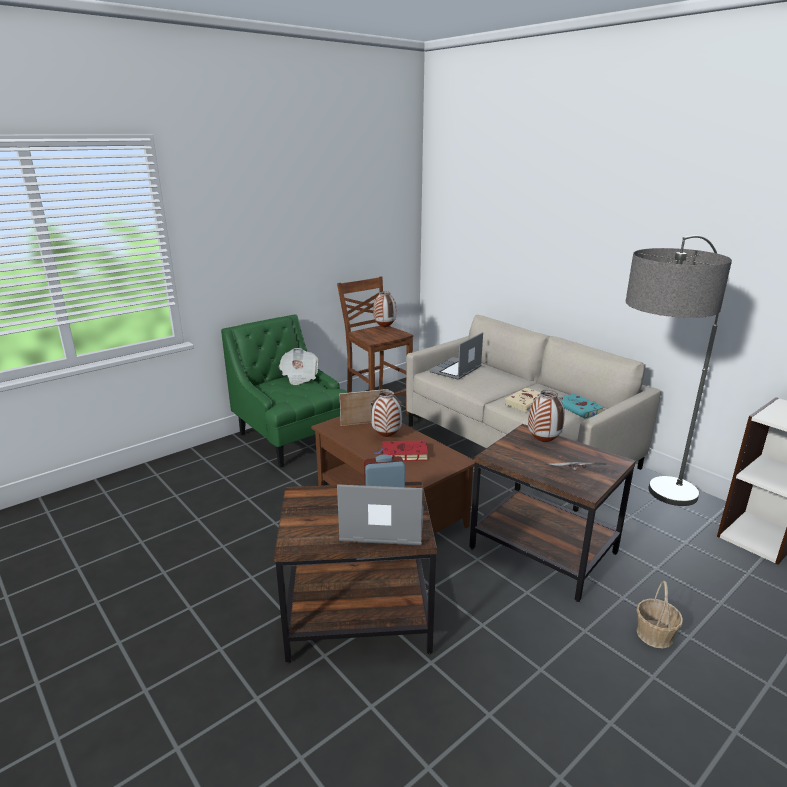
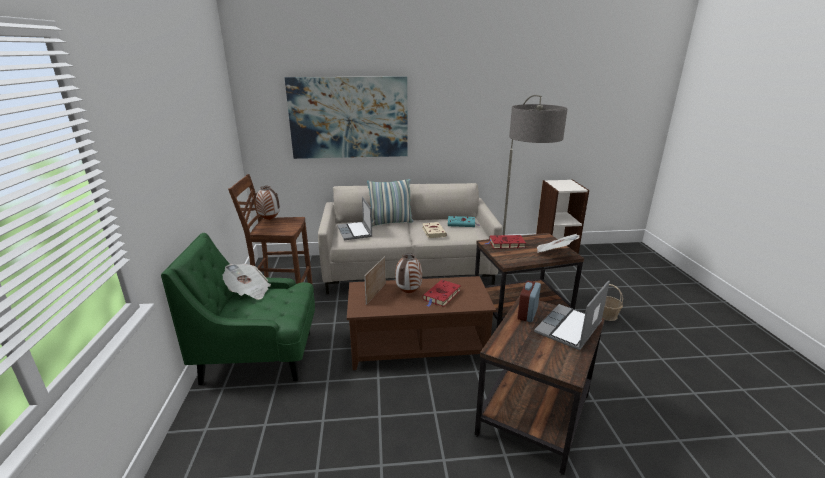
camera: 55 degrees left, 0 degrees up
vase [528,390,565,442] -> red book [485,235,526,249]
none -> picture [285,76,408,159]
none -> pillow [367,179,414,226]

